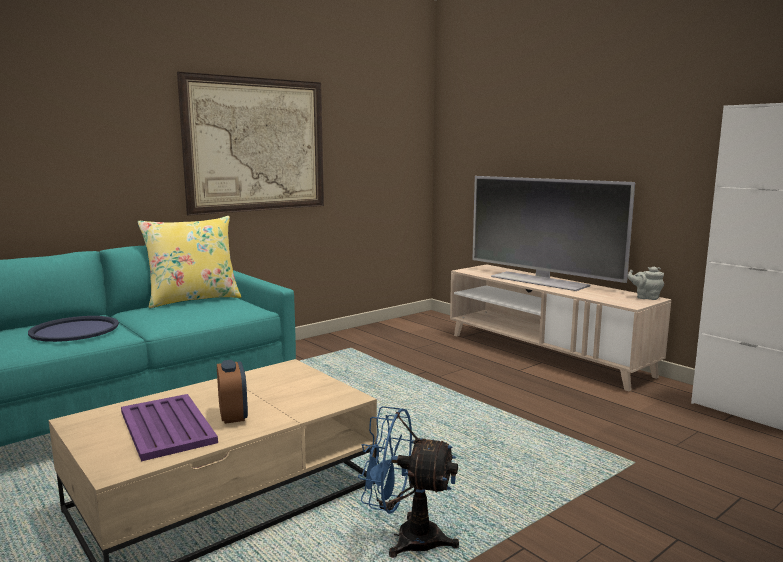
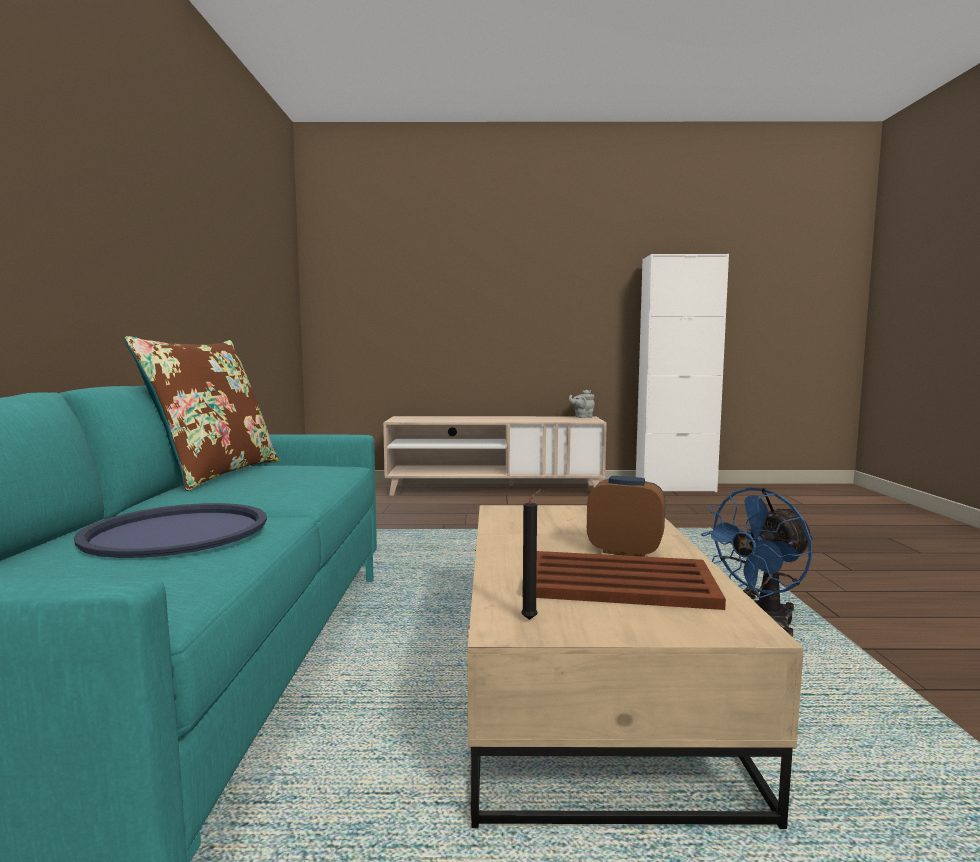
camera: 50 degrees left, 5 degrees down
purple tray [121,394,218,461] -> brown tray [522,551,726,610]
yellow pillow [138,216,241,308] -> brown pillow [124,336,279,491]
picture [177,72,324,216] -> none
television [472,176,635,291] -> none
none -> black candle [521,489,541,620]

